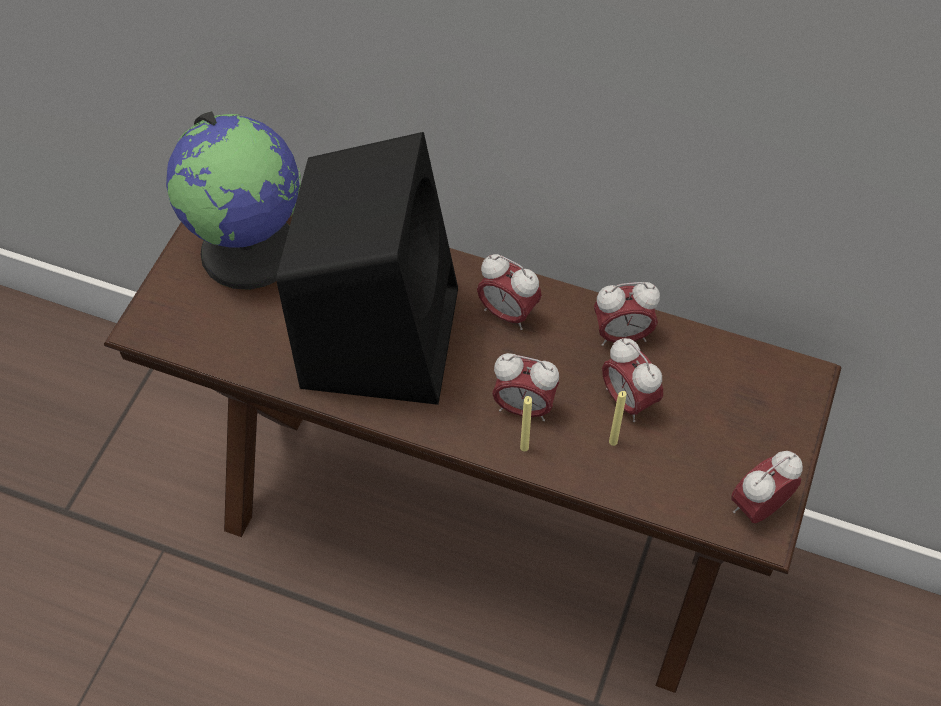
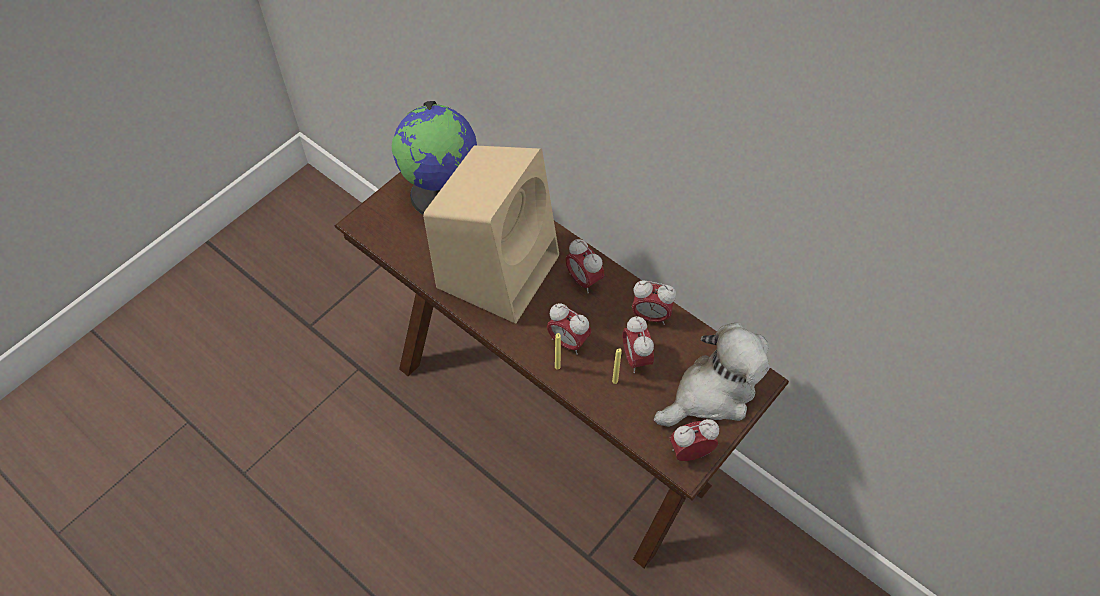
camera: 20 degrees right, 0 degrees up
black speaker [277,132,458,405] -> beige speaker [423,145,559,324]
none -> plush toy [654,323,770,427]

